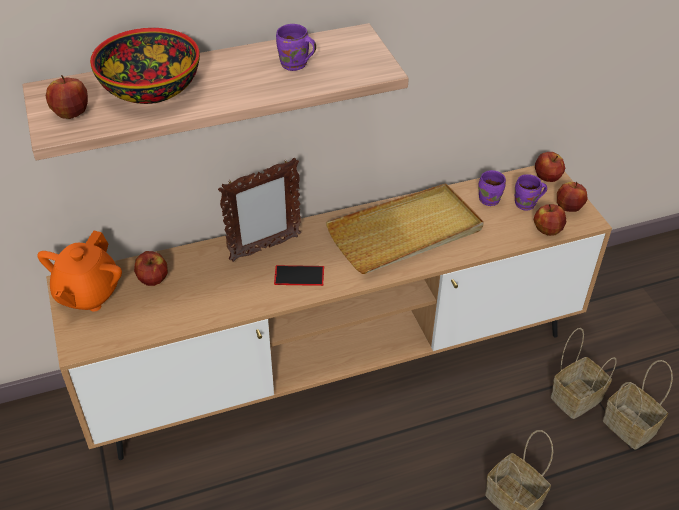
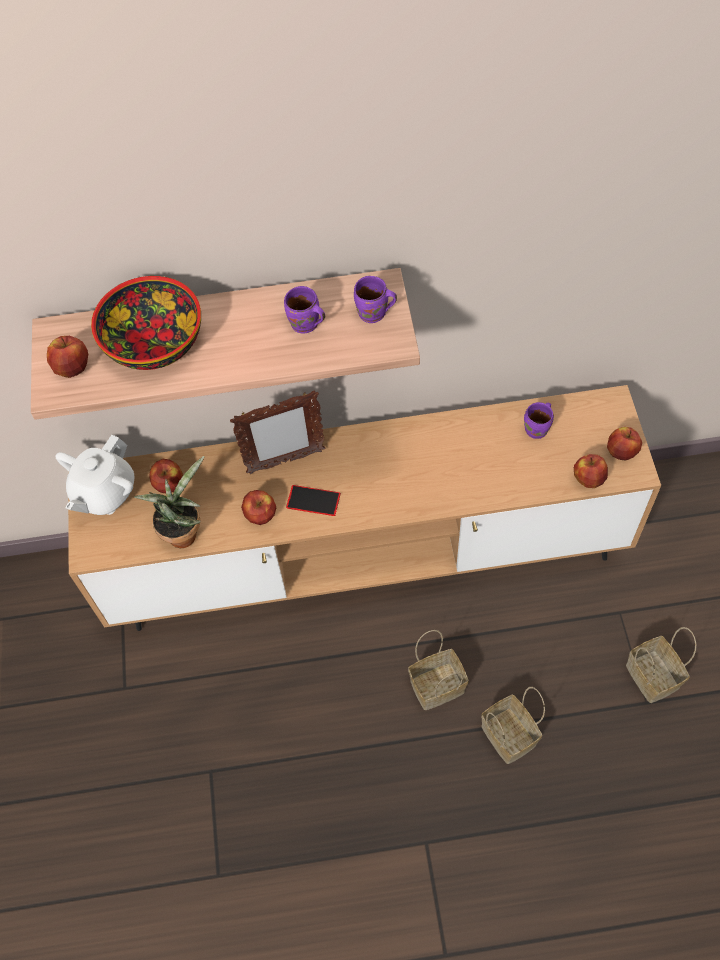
camera: 15 degrees right, 15 degrees up
orange teapot [37,231,122,311] -> white teapot [55,435,135,515]
beige tray [326,183,484,274] -> none
purple mug [515,174,547,211] -> purple mug moved to [354,276,397,323]
apple [535,152,565,182] -> apple moved to [241,490,276,525]
basket [551,328,617,419] -> basket moved to [408,630,468,710]
none -> potted plant [134,456,204,548]

